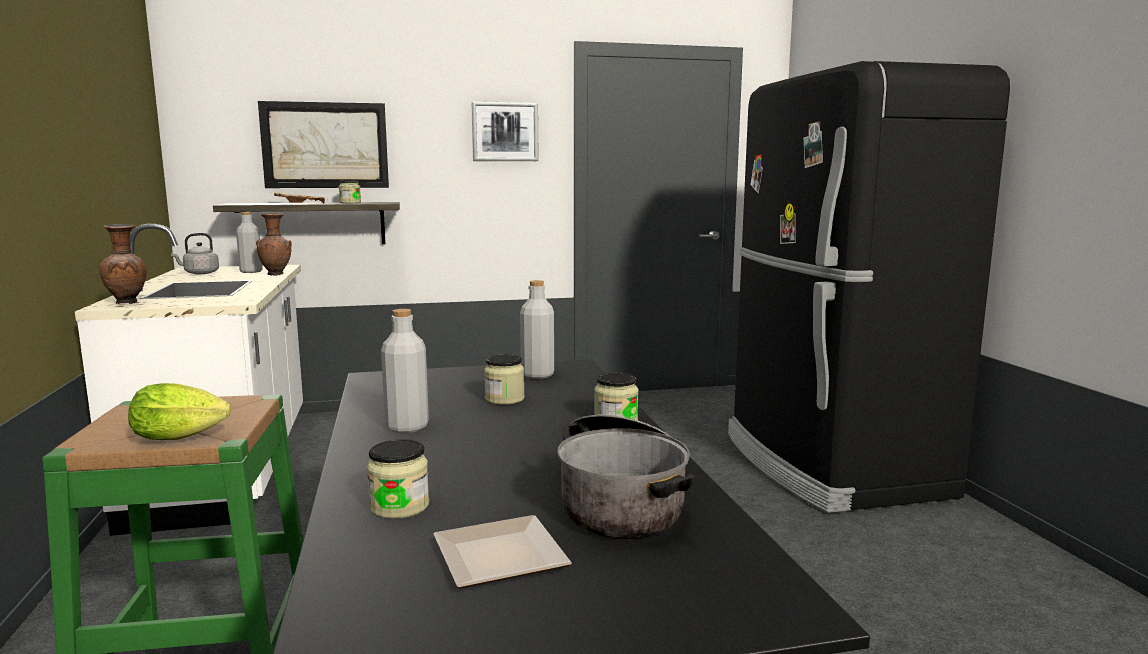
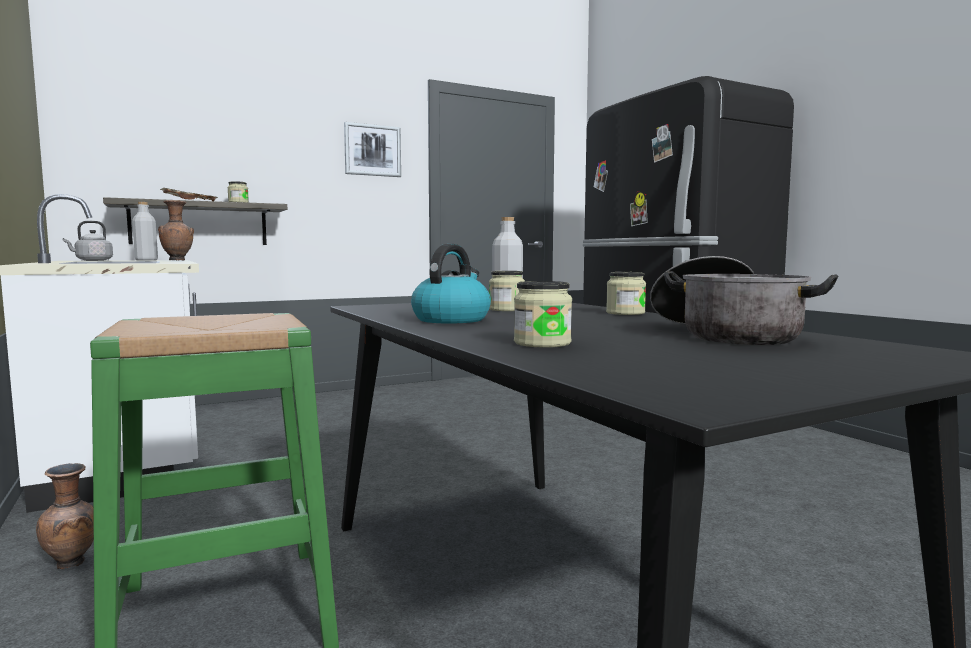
camera: 15 degrees left, 5 degrees down
brown vase [99,224,147,304] -> brown vase moved to [36,463,94,569]
lettuce [128,383,230,440] -> none
picture [258,101,389,188] -> none
grey bottle [381,309,429,433] -> kettle [411,244,491,324]
plate [434,515,572,589] -> none

